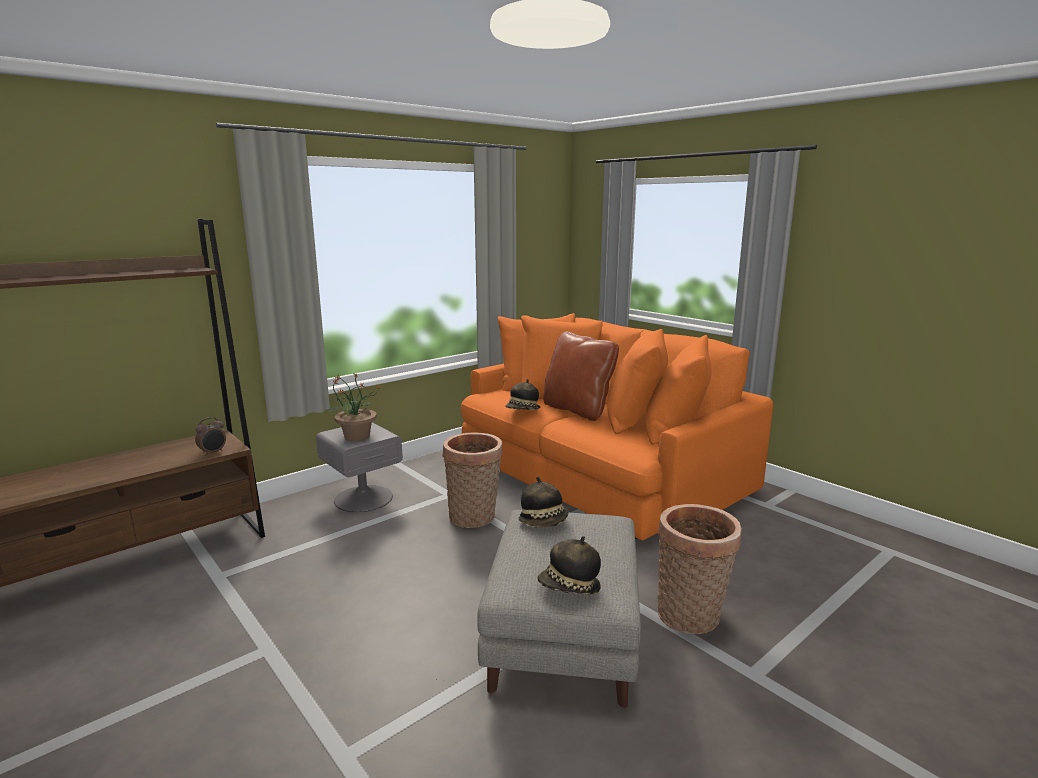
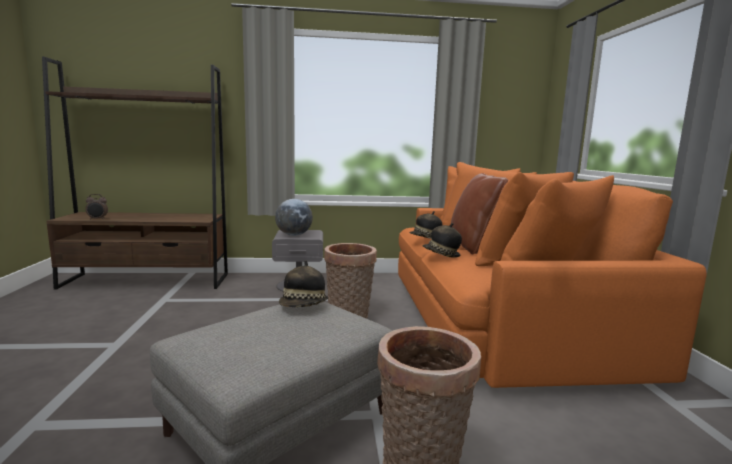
camera: 35 degrees right, 5 degrees down
alarm clock [195,417,226,456] -> alarm clock moved to [85,194,108,220]
potted plant [325,373,381,442] -> globe [275,199,313,236]
hat [538,536,601,595] -> hat moved to [423,223,462,258]

